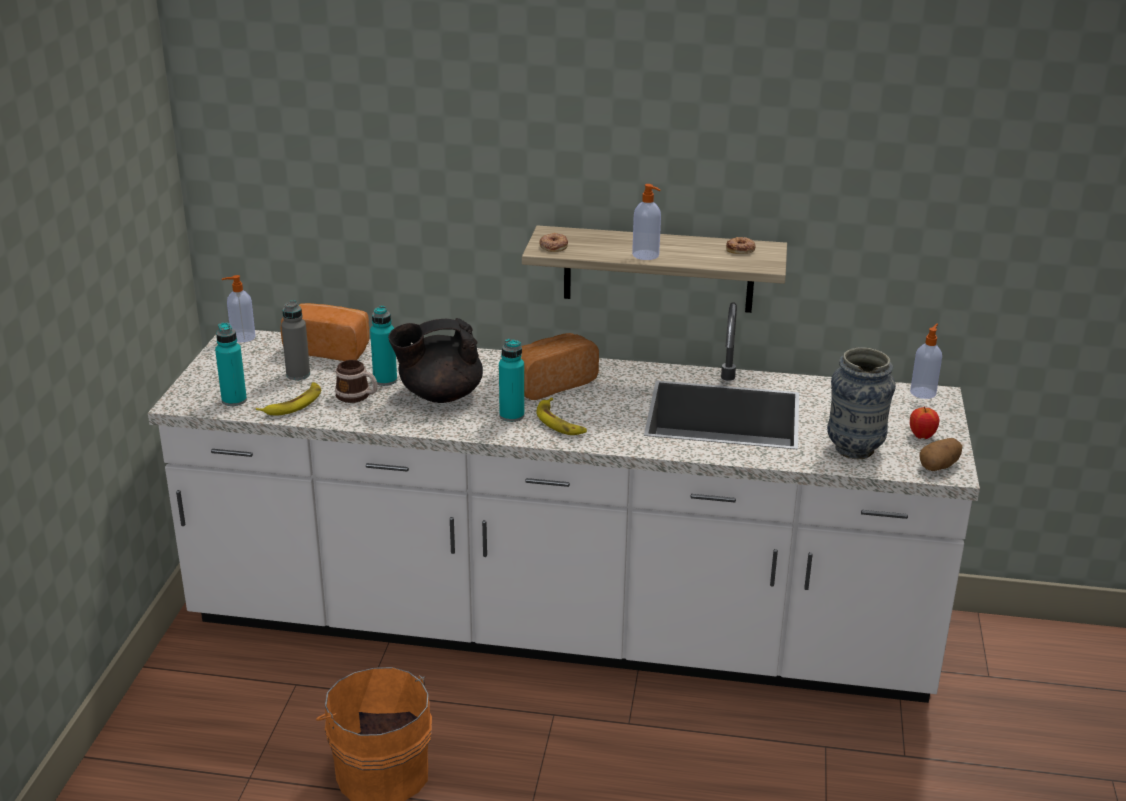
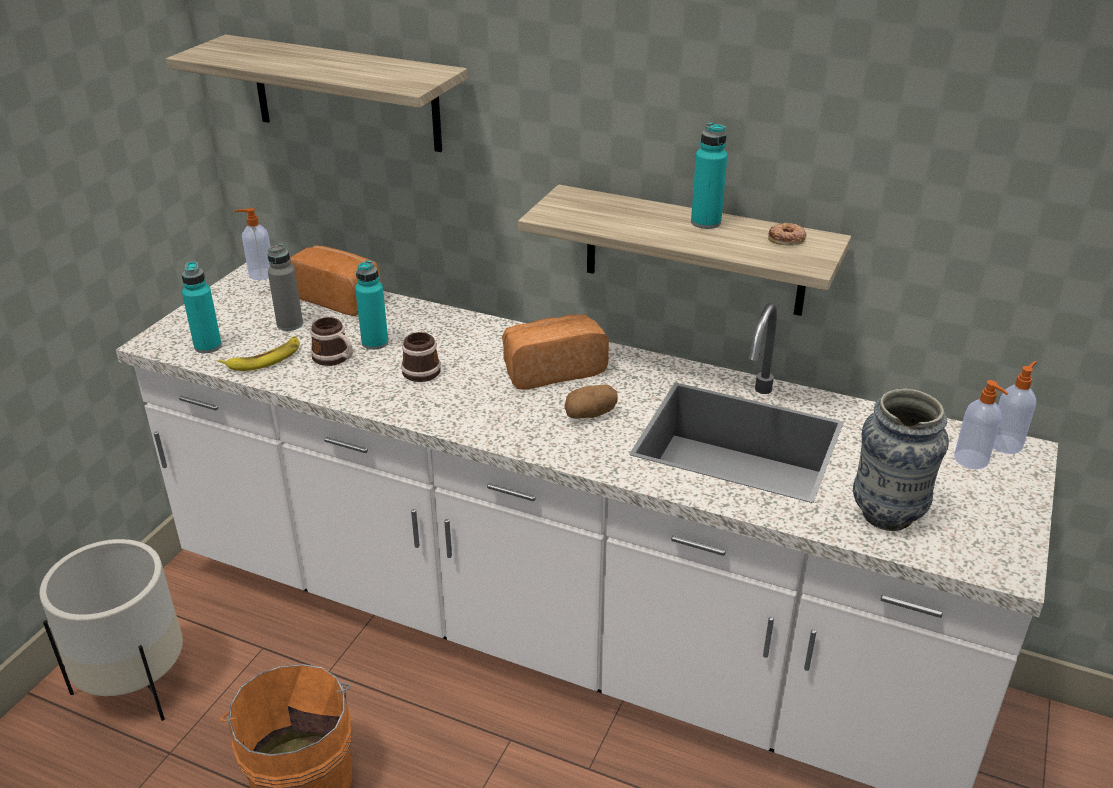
camera: 15 degrees right, 5 degrees up
black teapot [388,318,483,403] -> mug [401,331,441,382]
turquoise bottle [499,339,524,422] -> turquoise bottle moved to [691,122,727,229]
banana [537,397,587,435] -> none
donut [539,233,568,252] -> none
soap dispenser [632,184,661,260] -> soap dispenser moved to [954,380,1008,469]
apple [910,407,939,439] -> none
potato [920,438,962,471] -> potato moved to [564,385,618,419]
none -> white planter [39,539,183,721]
none -> shelf [166,35,467,152]

